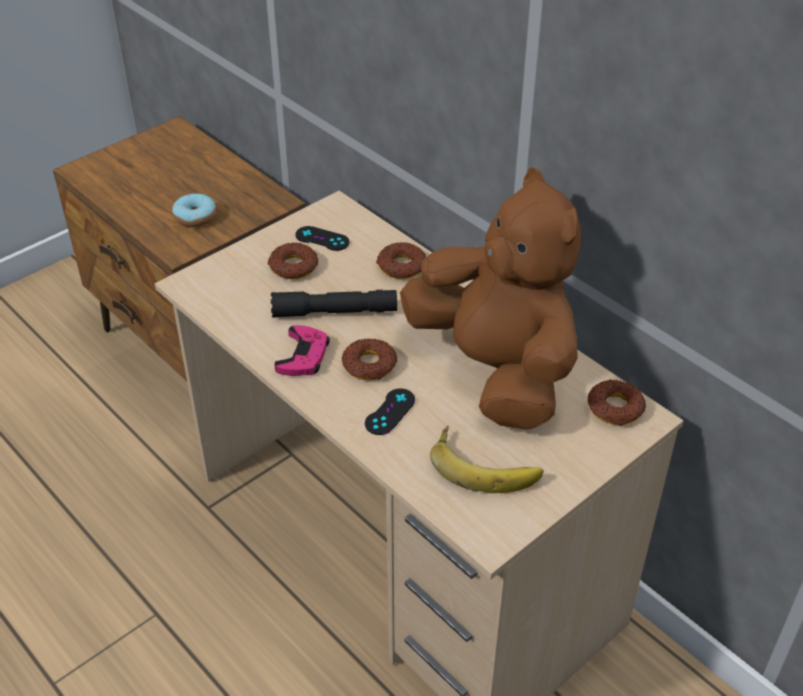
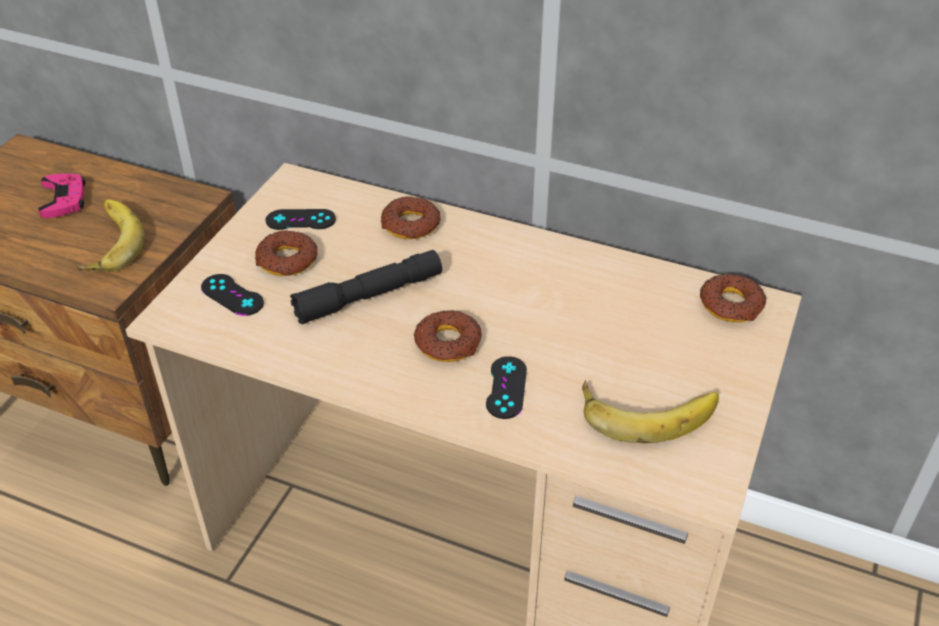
camera: 25 degrees left, 0 degrees up
donut [172,194,216,227] -> banana [77,199,145,272]
pink game controller [274,325,330,376] -> pink game controller moved to [38,174,85,218]
brown plush toy [400,167,581,430] -> none
none -> black game controller [201,274,264,316]

